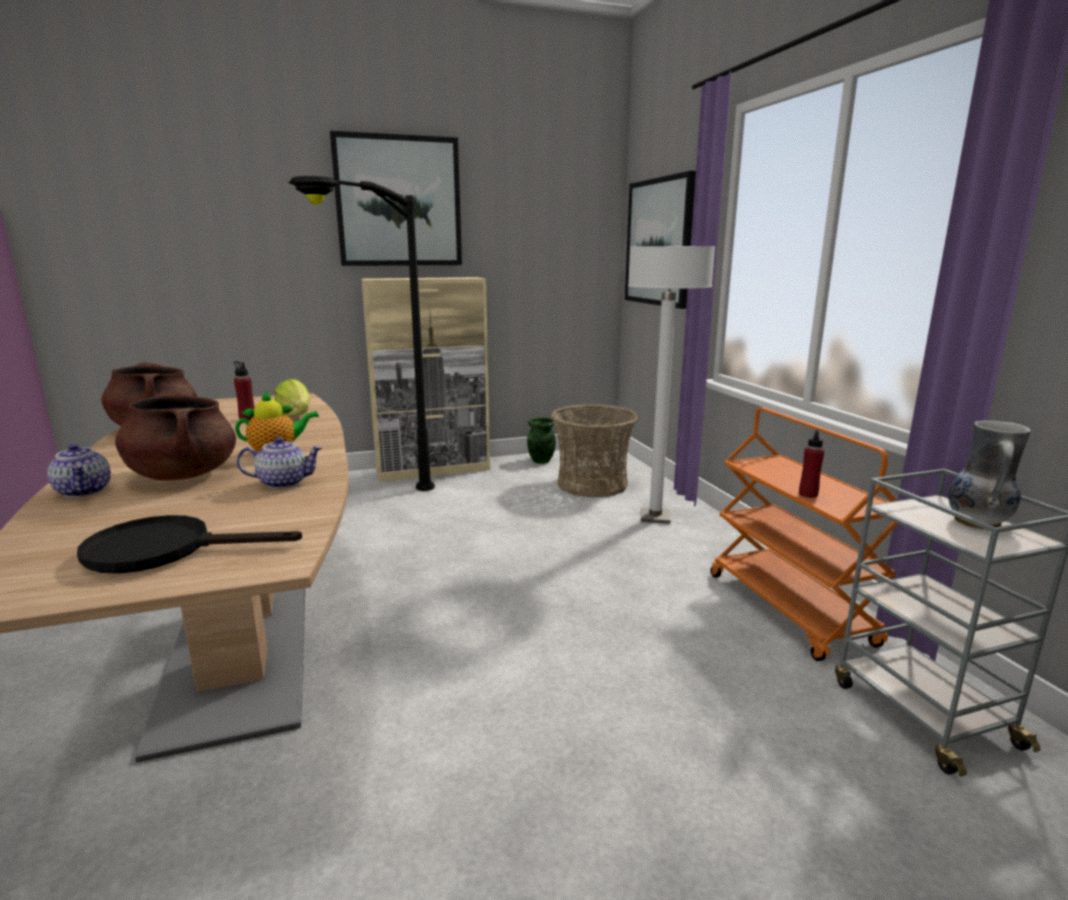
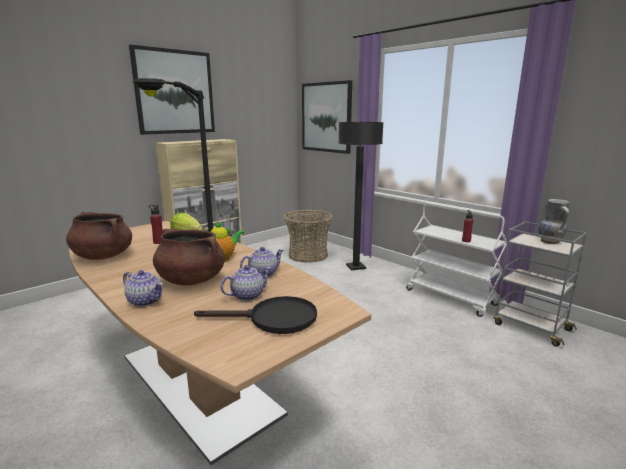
camera: 25 degrees left, 0 degrees up
black frying pan [77,515,302,574] -> black frying pan turned 150 degrees counterclockwise [194,296,317,334]
green vase [527,418,556,463] -> none
white floor lamp [628,245,715,524] -> black floor lamp [338,121,384,270]
orange cart [711,407,898,661] -> white cart [406,203,507,317]
none -> teapot [221,265,271,301]

